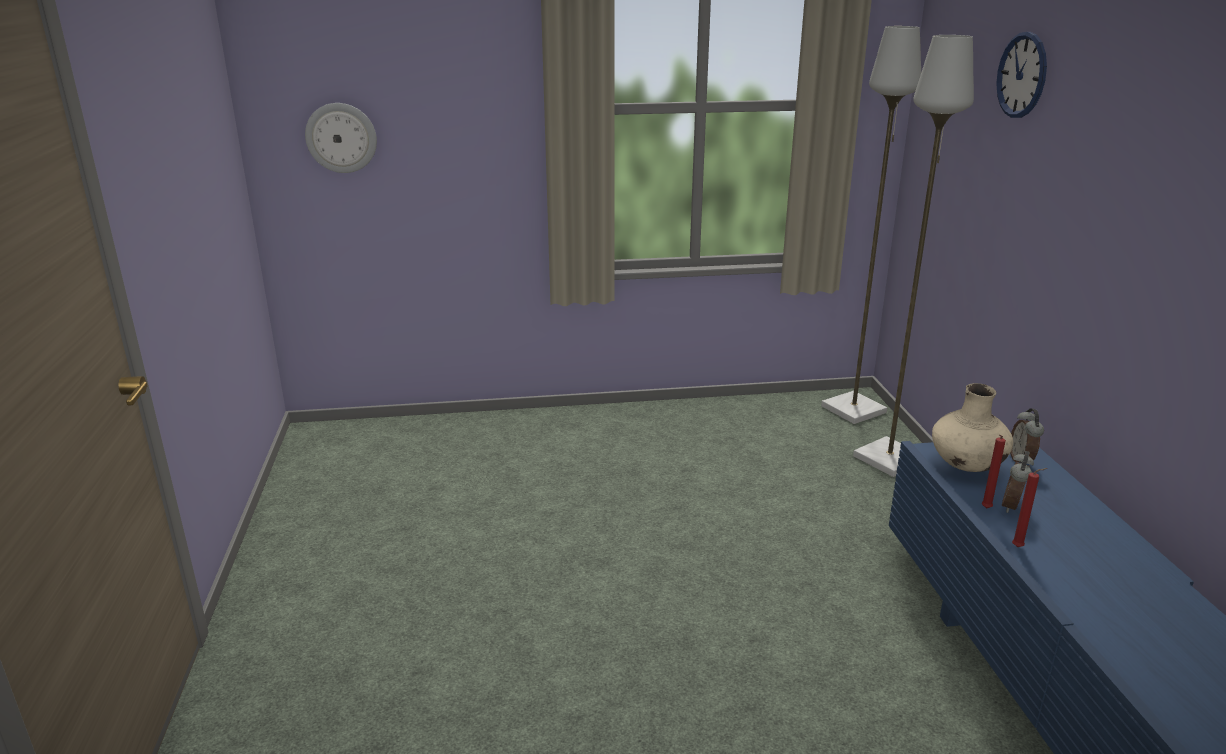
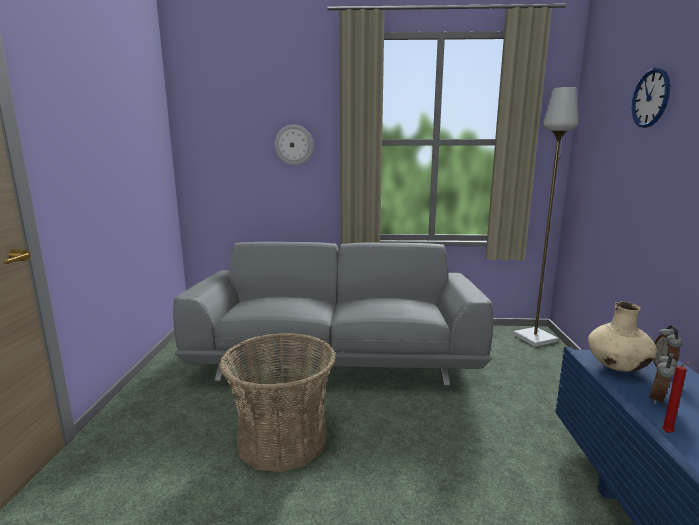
camera: 10 degrees right, 10 degrees down
wall clock [305,103,377,173] -> wall clock moved to [274,124,314,166]
grey floor lamp [853,35,974,477] -> none
red candle [982,435,1006,508] -> none
none -> grey sofa [173,242,493,385]
none -> basket [219,333,336,472]

